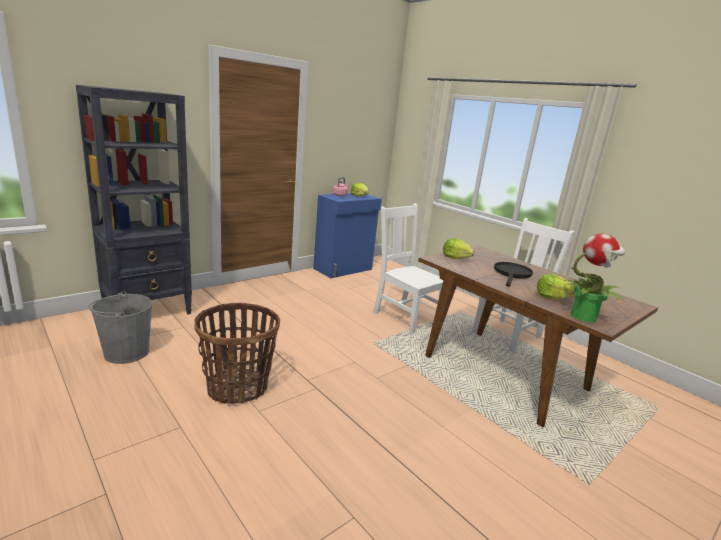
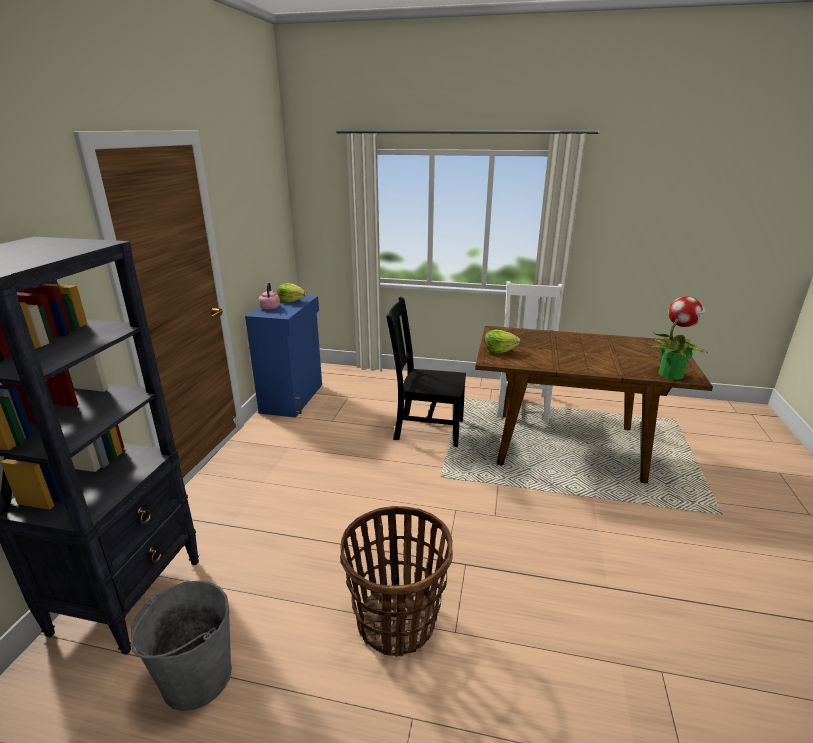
camera: 35 degrees left, 5 degrees up
white chair [373,203,443,334] -> black chair [386,297,466,447]
black frying pan [494,262,533,287] -> none
lettuce [537,273,576,299] -> none

